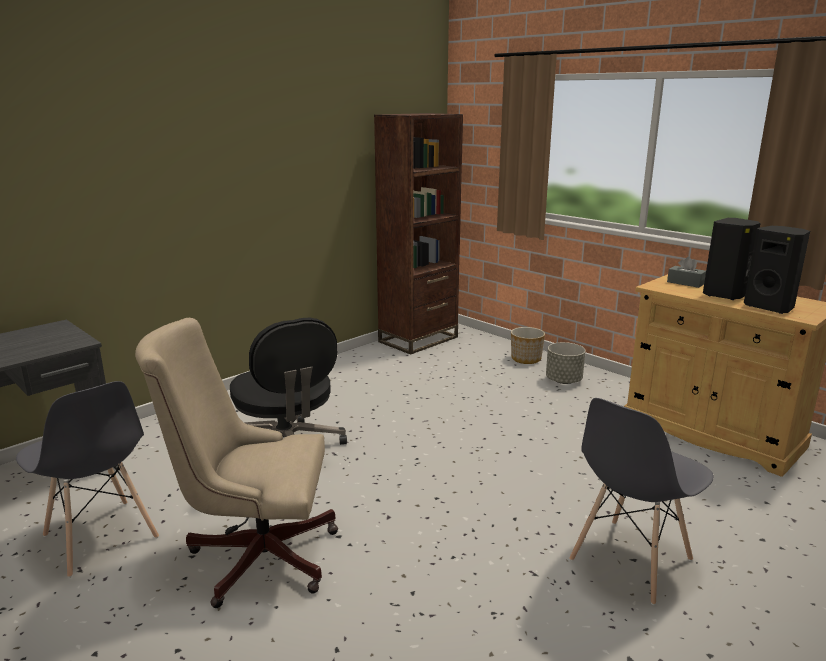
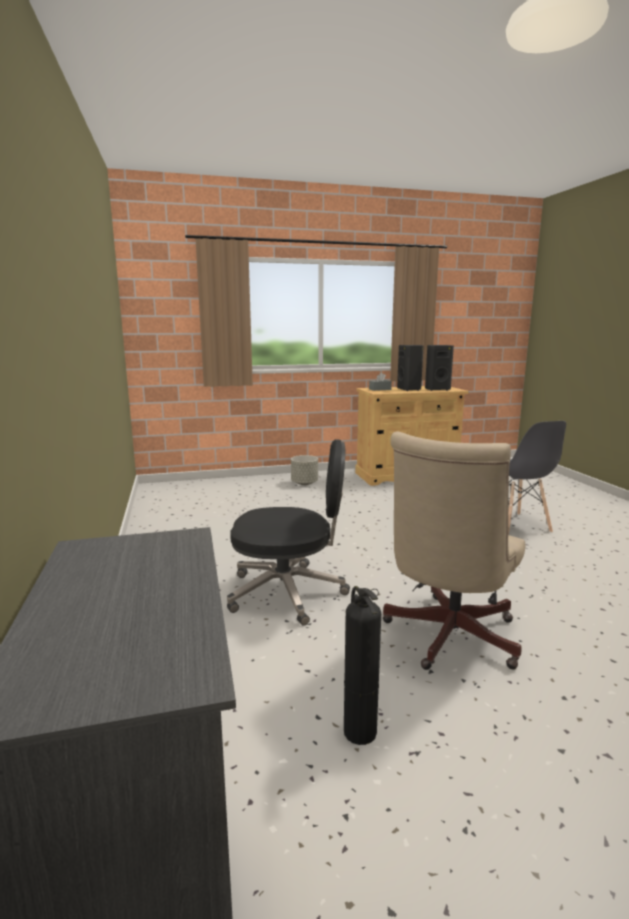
camera: 60 degrees left, 5 degrees down
grey chair [16,381,159,578] -> fire extinguisher [344,586,381,745]
brown bookcase [374,113,463,355] -> none
planter [511,327,545,364] -> none

